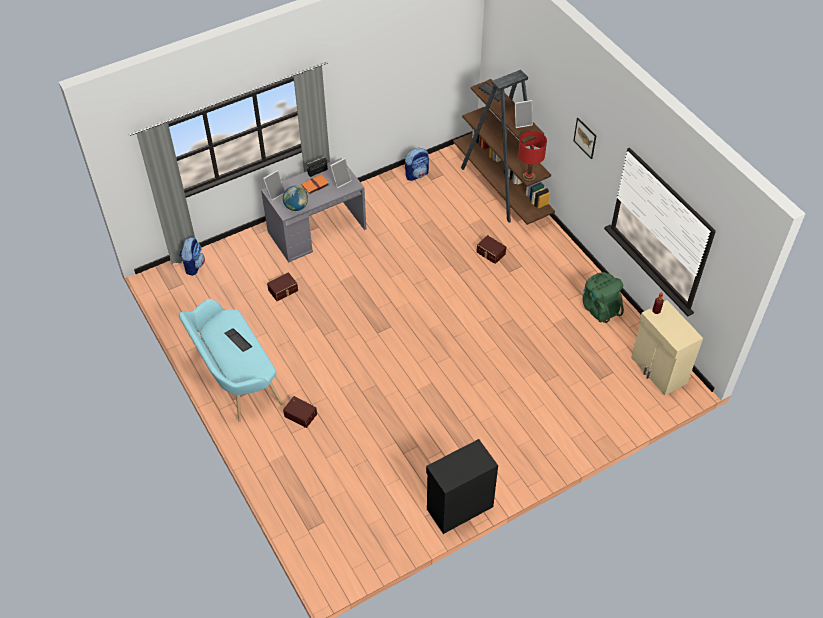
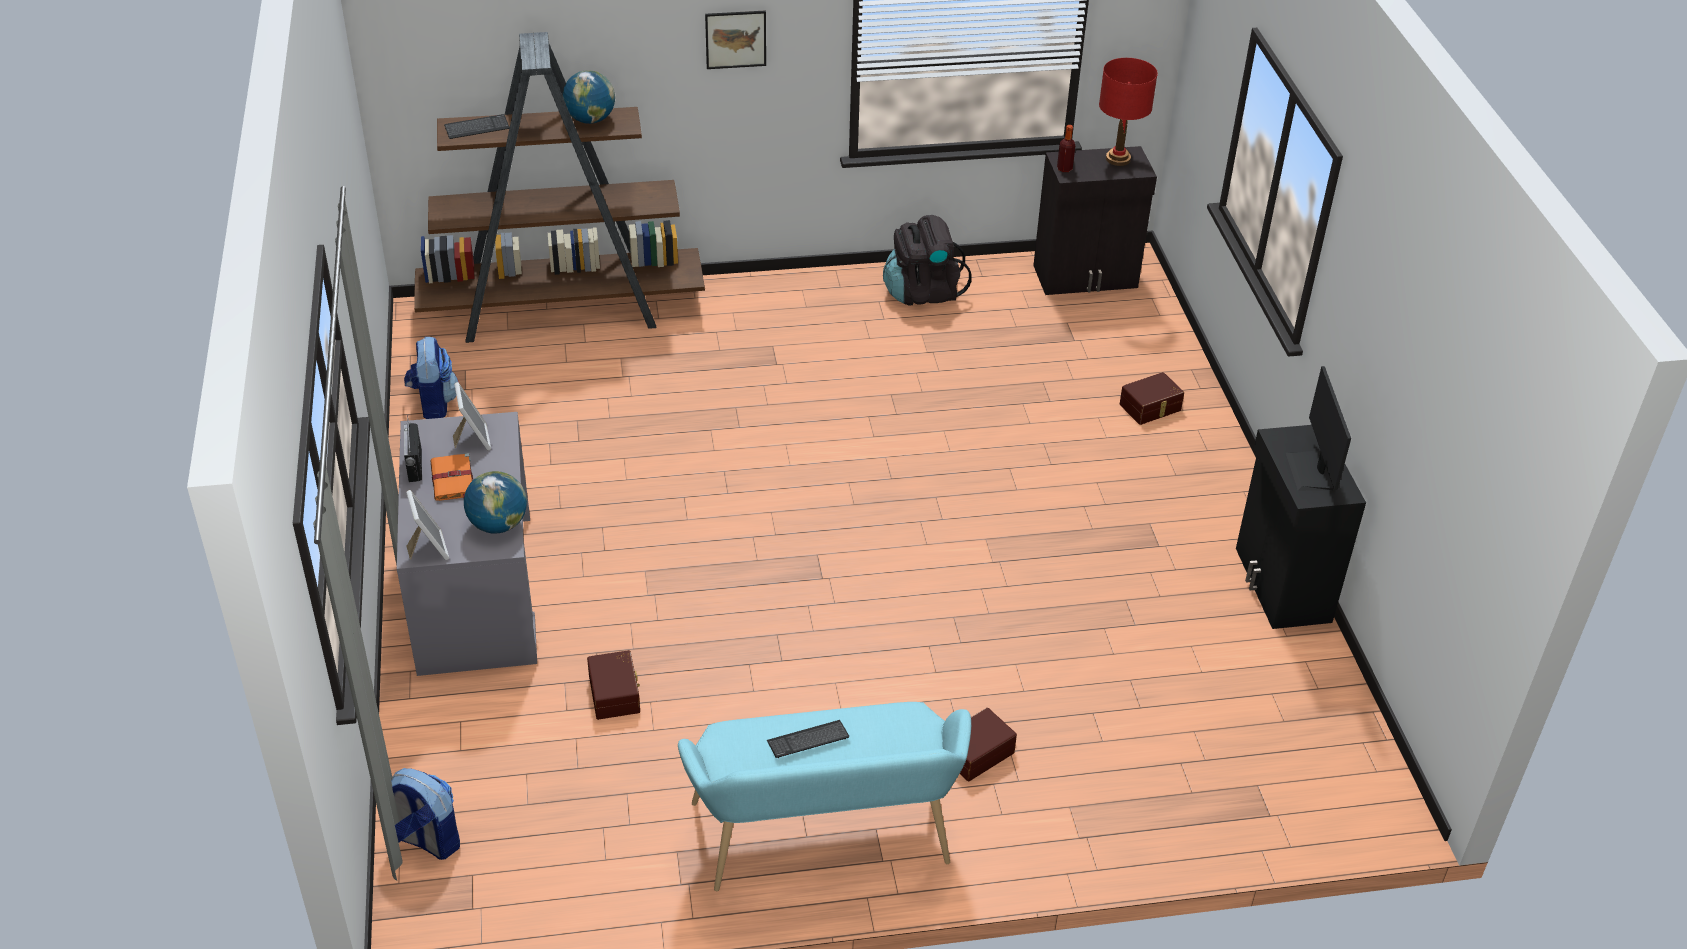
camera: 70 degrees left, 10 degrees down
brown storage box [476,235,506,264] -> brown storage box moved to [1119,372,1184,425]
picture frame [515,100,533,128] -> globe [563,70,615,124]
red table lamp [518,131,547,182] -> red table lamp moved to [1099,58,1158,166]
green backpack [582,272,624,323] -> black backpack [883,215,972,306]
beige cabinet [631,300,703,396] -> black cabinet [1033,146,1157,295]
none -> monitor [1285,366,1351,491]

